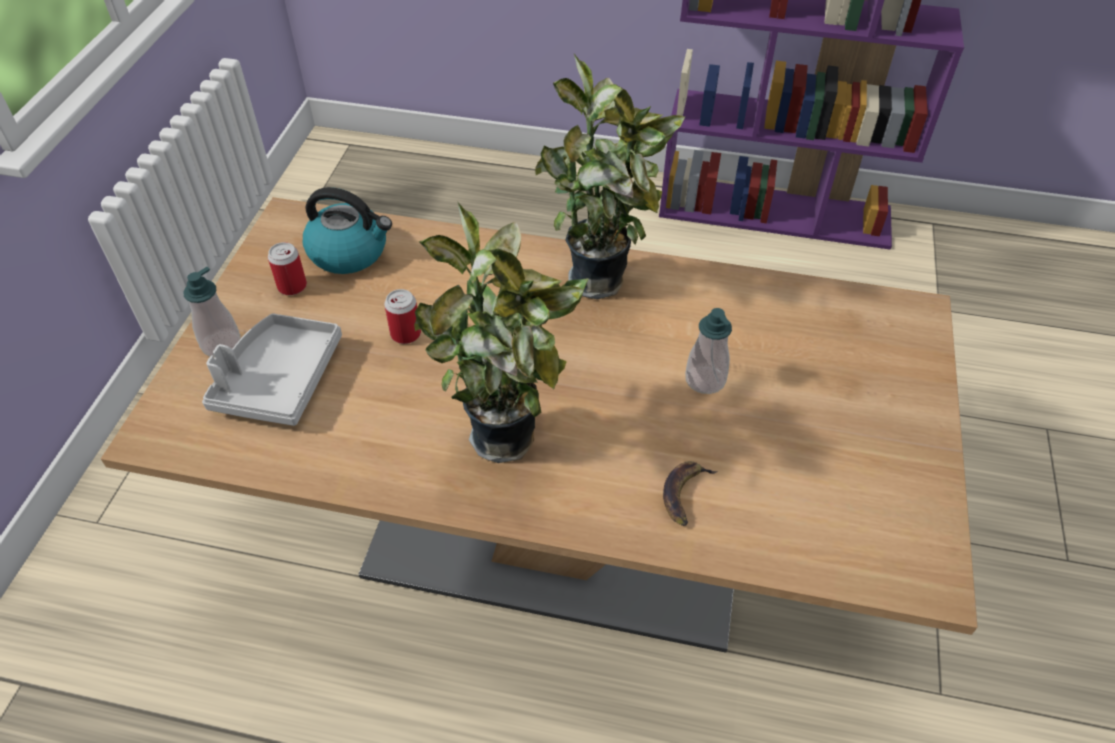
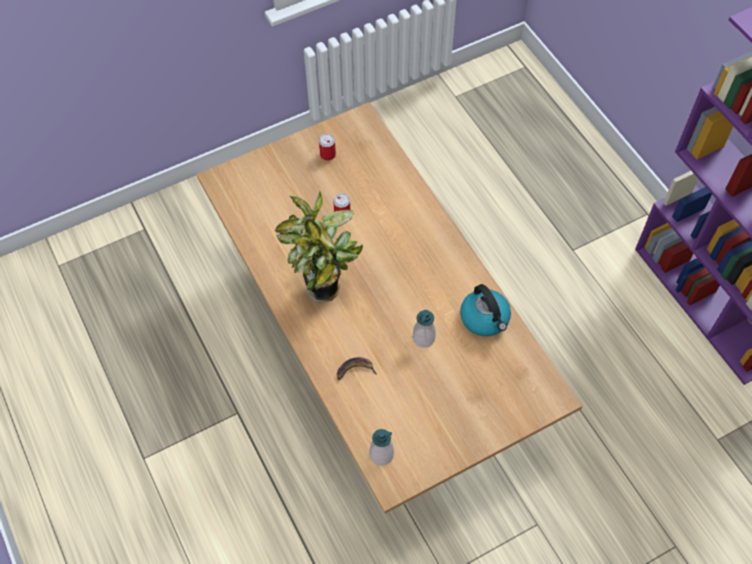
camera: 50 degrees right, 10 degrees up
soap dispenser [184,267,241,357] -> soap dispenser moved to [369,429,394,466]
grey tray [202,313,342,426] -> none
kettle [303,187,392,274] -> kettle moved to [460,284,511,336]
potted plant [535,54,685,299] -> none

